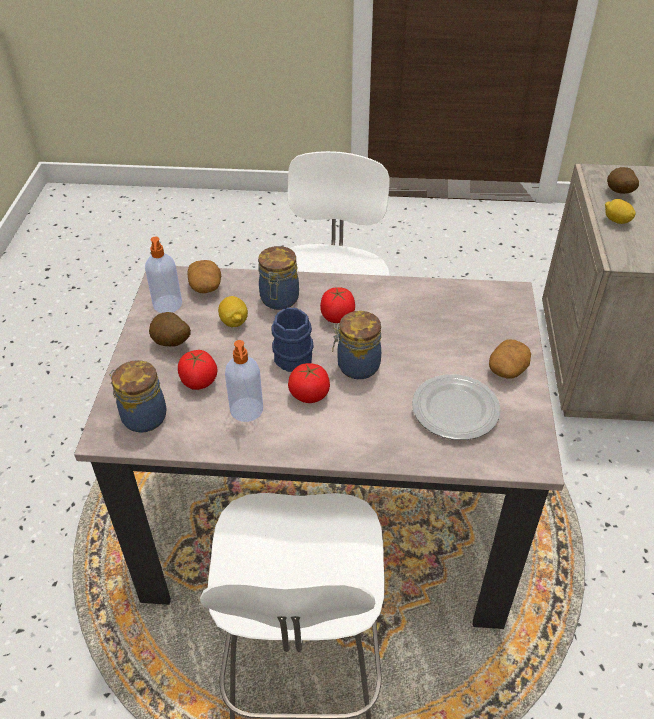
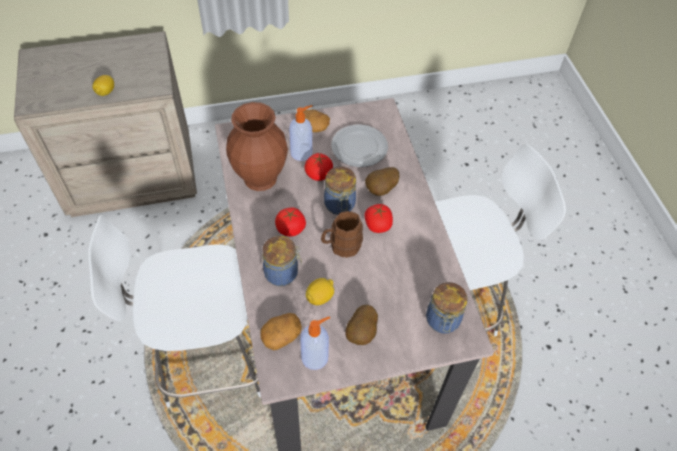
camera: 110 degrees left, 10 degrees up
tomato [178,350,217,390] -> tomato moved to [305,153,333,181]
soap dispenser [225,340,263,422] -> soap dispenser moved to [289,105,313,161]
blue mug [271,308,314,372] -> brown mug [321,211,363,258]
potato [607,167,639,194] -> potato moved to [365,167,399,196]
none -> brown vase [226,102,288,191]

